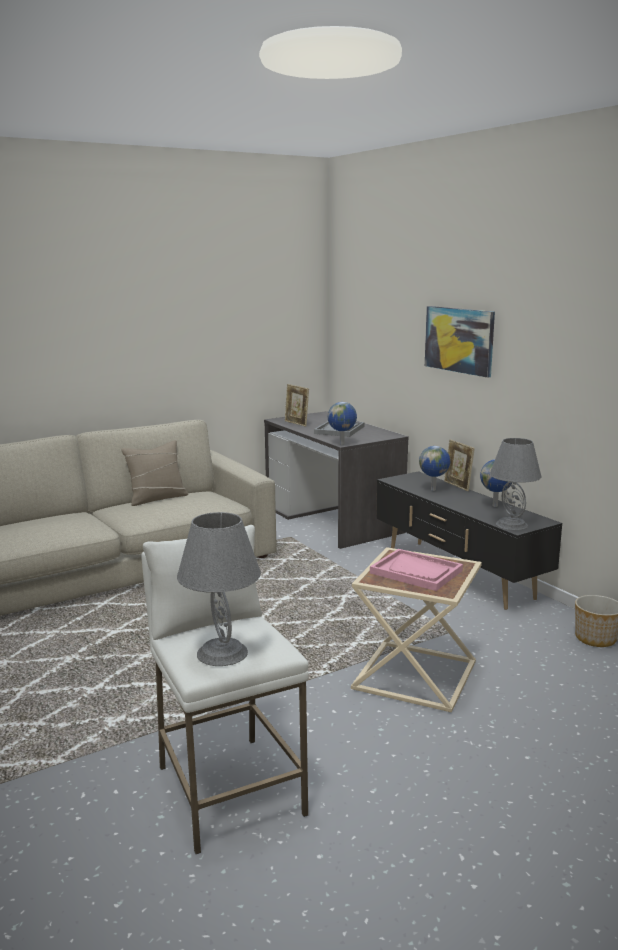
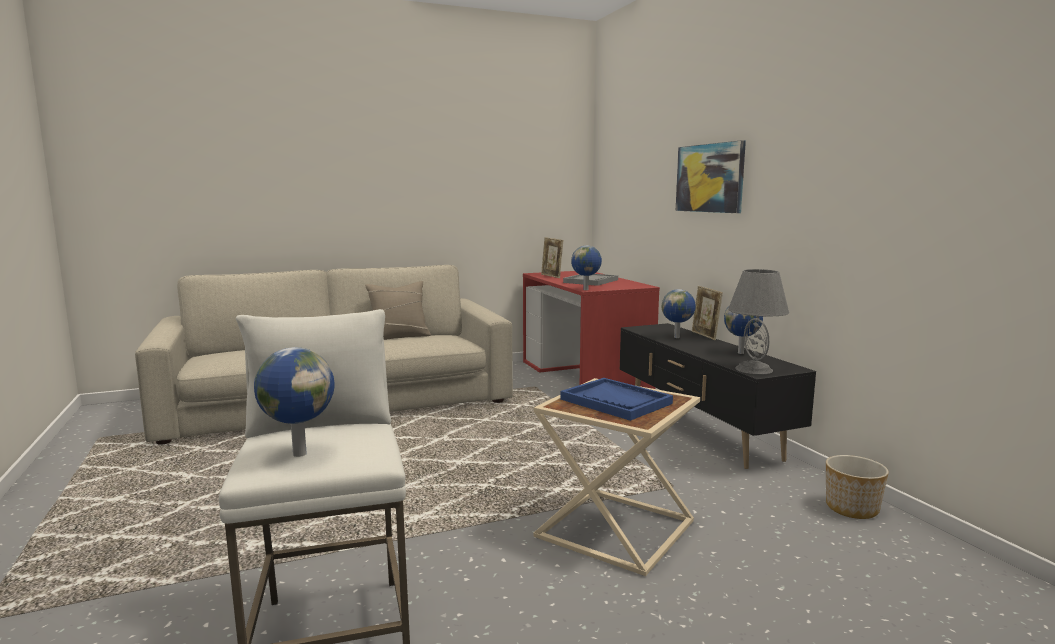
camera: 10 degrees right, 5 degrees down
grey table lamp [177,512,261,666] -> globe [254,347,334,457]
grey desk [264,411,409,549] -> red desk [523,271,660,389]
pink tray [370,549,463,591] -> blue tray [560,378,673,421]

